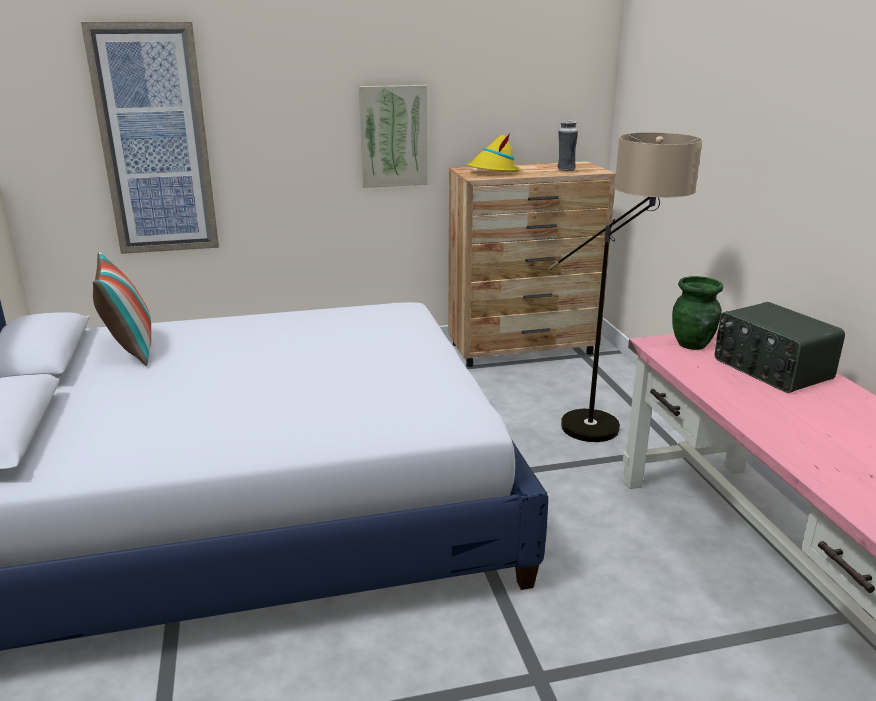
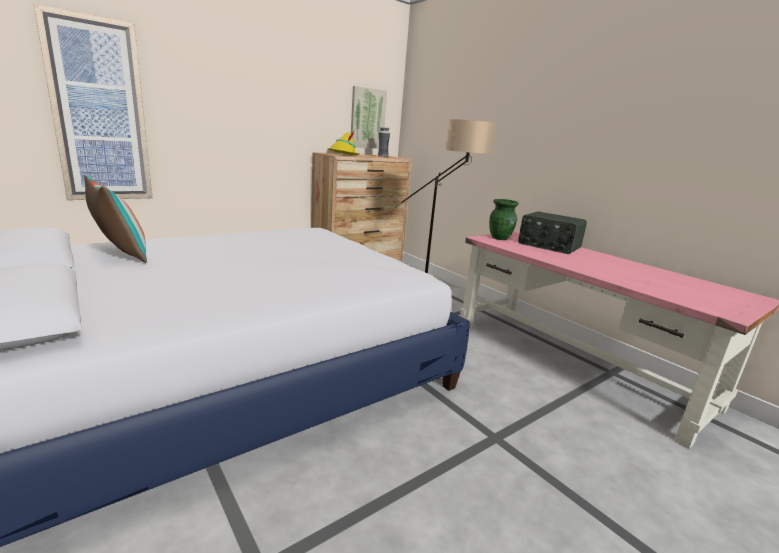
camera: 25 degrees left, 5 degrees down
picture [359,85,428,188] -> picture moved to [351,86,387,149]

